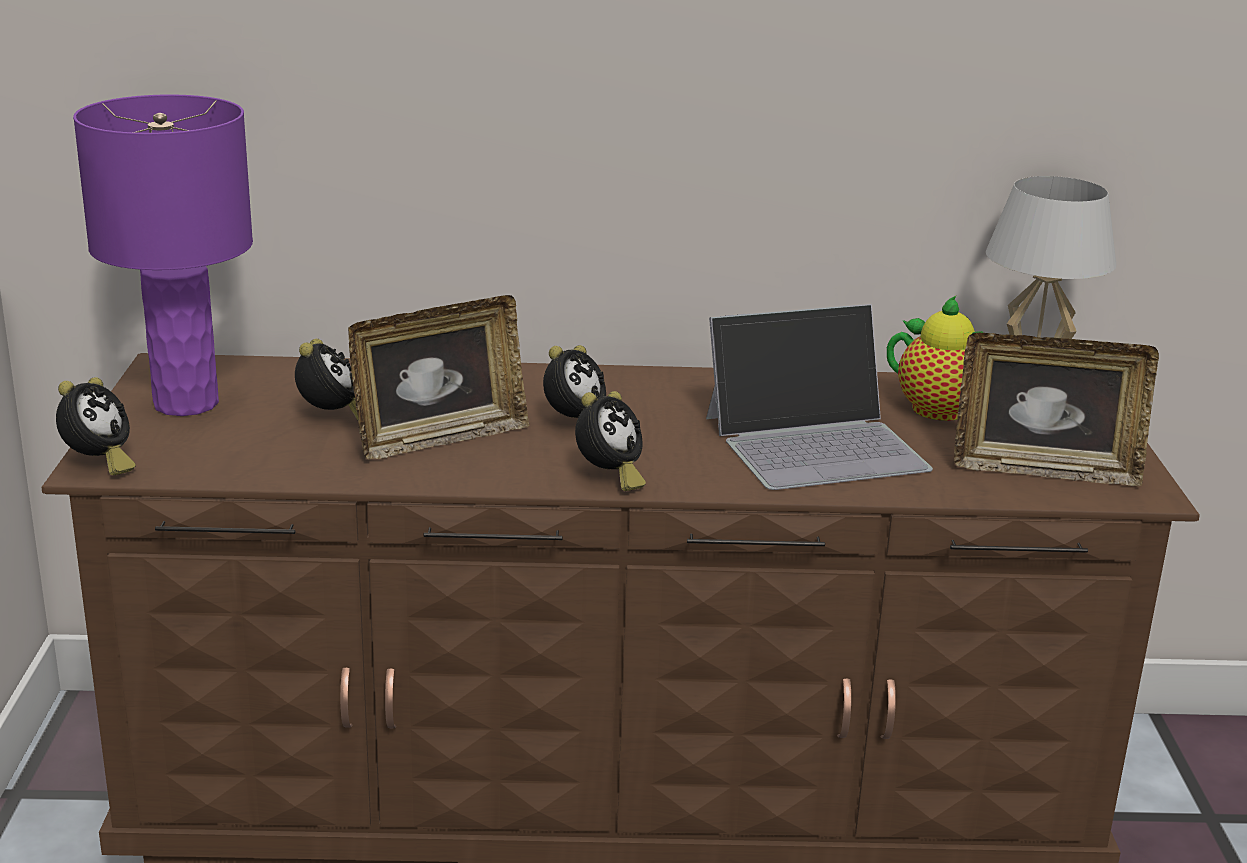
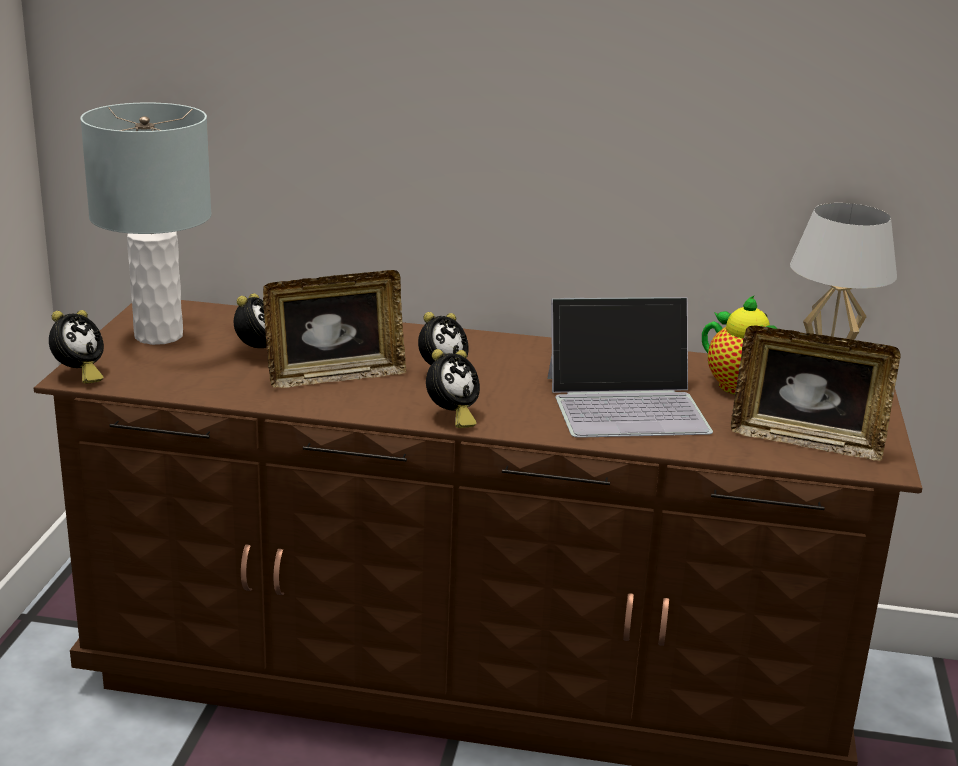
camera: 10 degrees right, 0 degrees up
purple table lamp [73,95,253,416] -> grey table lamp [80,102,212,345]

